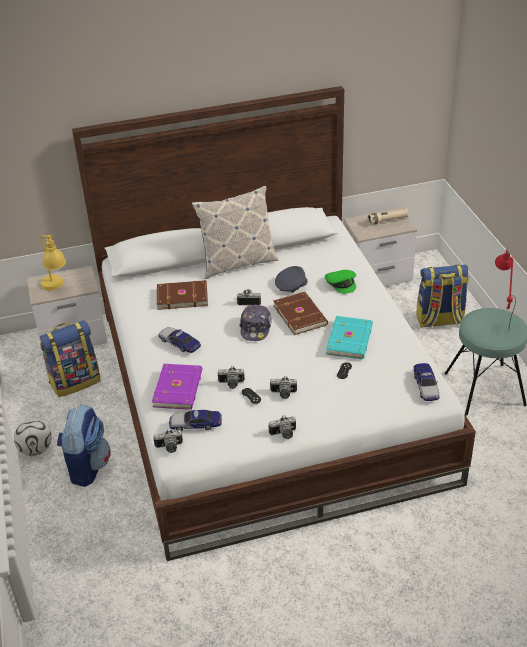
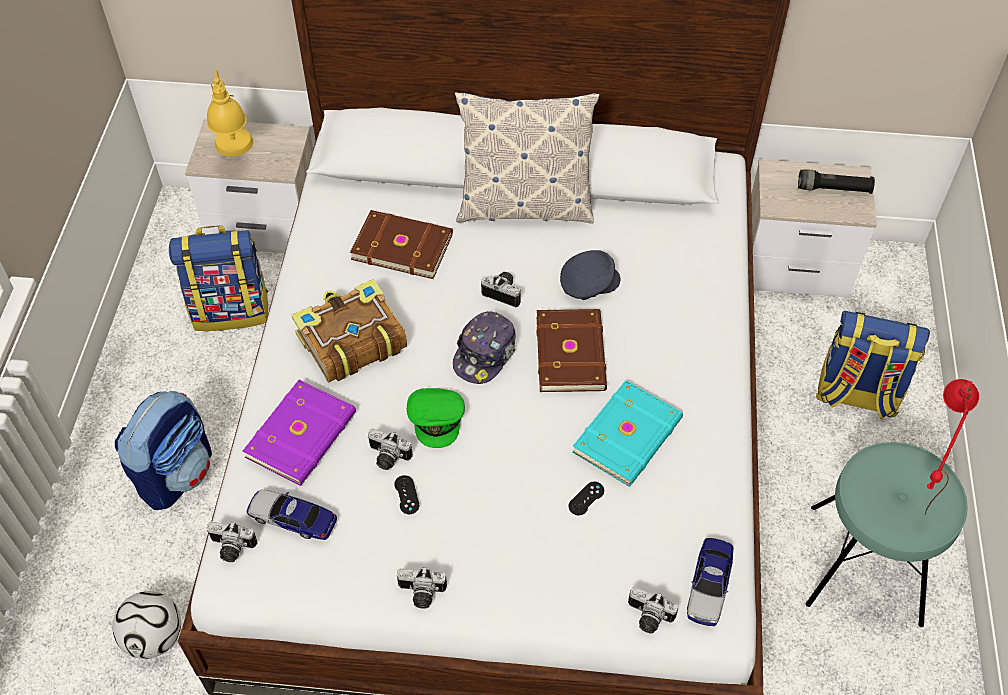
camera: 20 degrees right, 15 degrees up
football [14,419,52,456] -> football moved to [112,591,181,659]
toy car [158,327,201,353] -> book [292,279,407,382]
camera [270,376,297,399] -> camera moved to [628,587,678,633]
green cap [325,270,356,294] -> green cap moved to [407,388,465,448]
beige flashlight [368,209,408,225] -> black flashlight [798,169,875,194]

